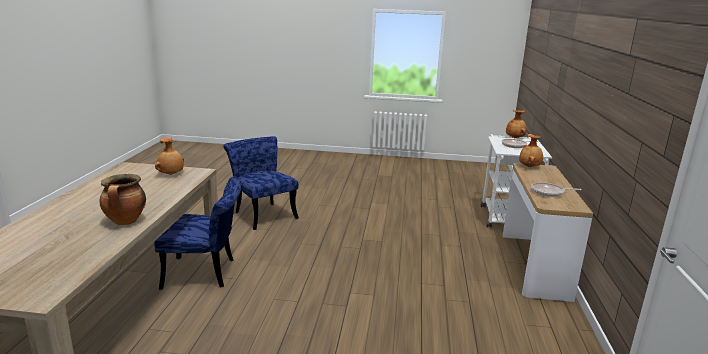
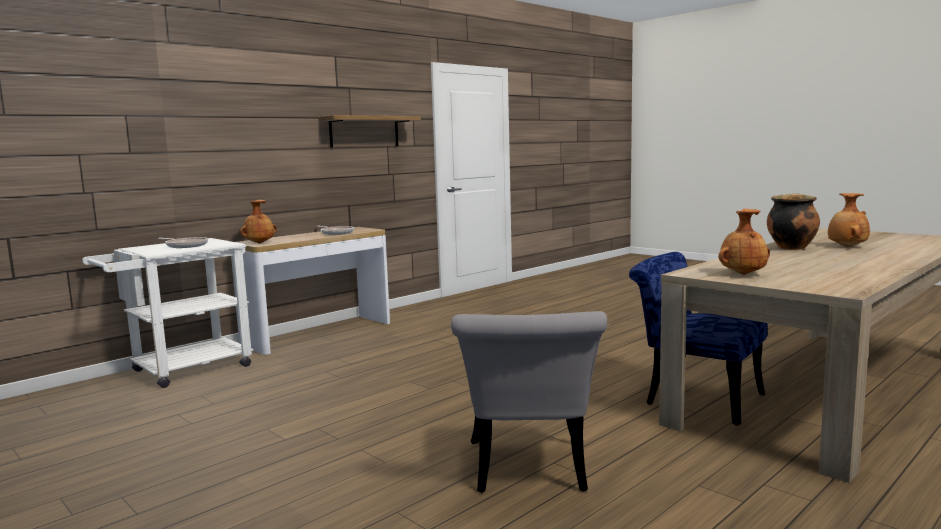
camera: 140 degrees left, 10 degrees down
blue chair [224,136,299,230] -> grey chair [451,311,607,493]
brown vase [506,110,527,138] -> brown vase moved to [828,193,870,247]
none -> shelf [319,115,421,148]

